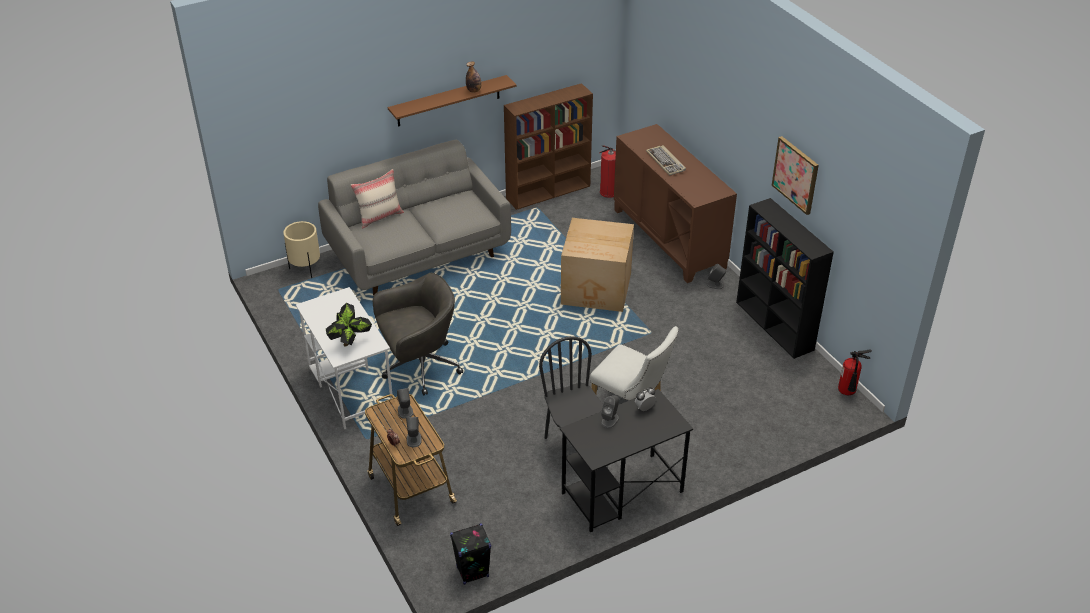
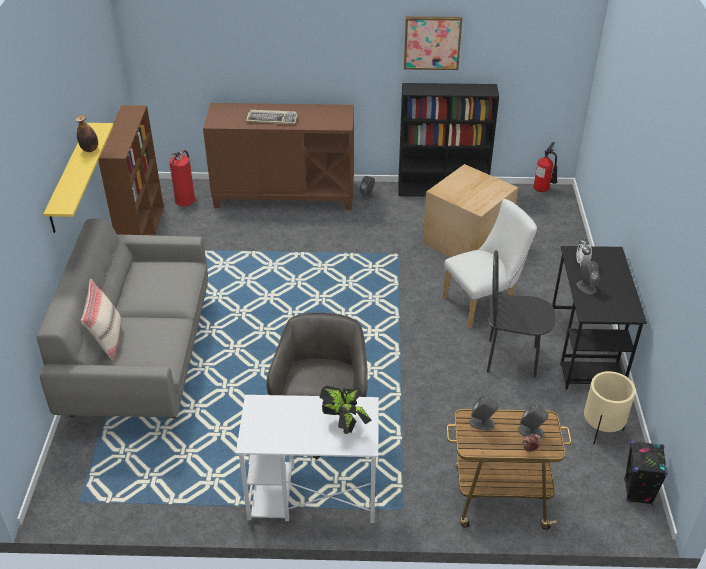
camera: 60 degrees left, 0 degrees up
beige planter [283,221,320,278] -> beige planter moved to [584,371,636,444]
brown shelf [388,75,516,127] -> yellow shelf [43,123,114,233]
cardboard box [561,218,634,312] -> cardboard box moved to [423,164,518,257]

